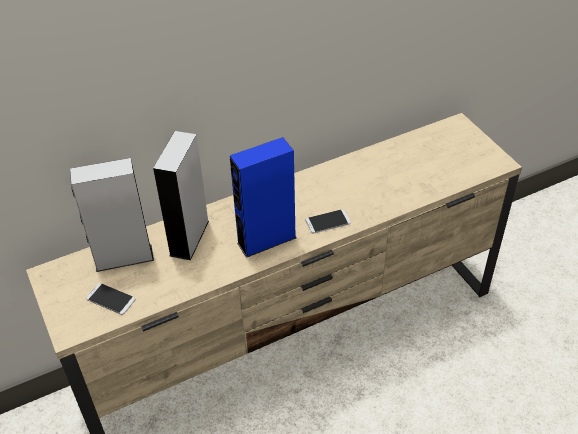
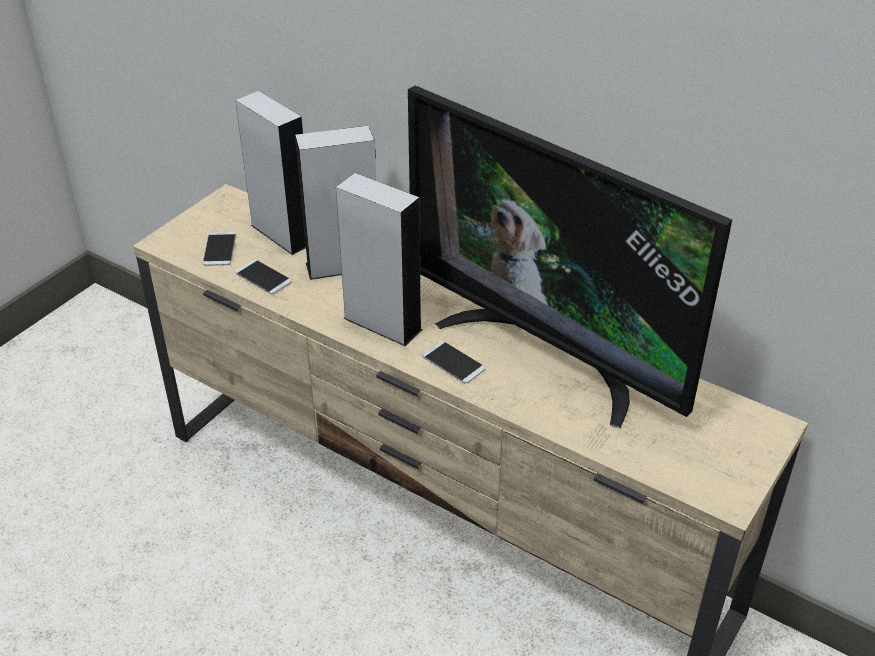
camera: 60 degrees right, 5 degrees down
blue speaker [230,137,297,258] -> grey speaker [336,173,422,346]
none -> phone [235,260,292,294]
none -> television [408,85,732,428]

